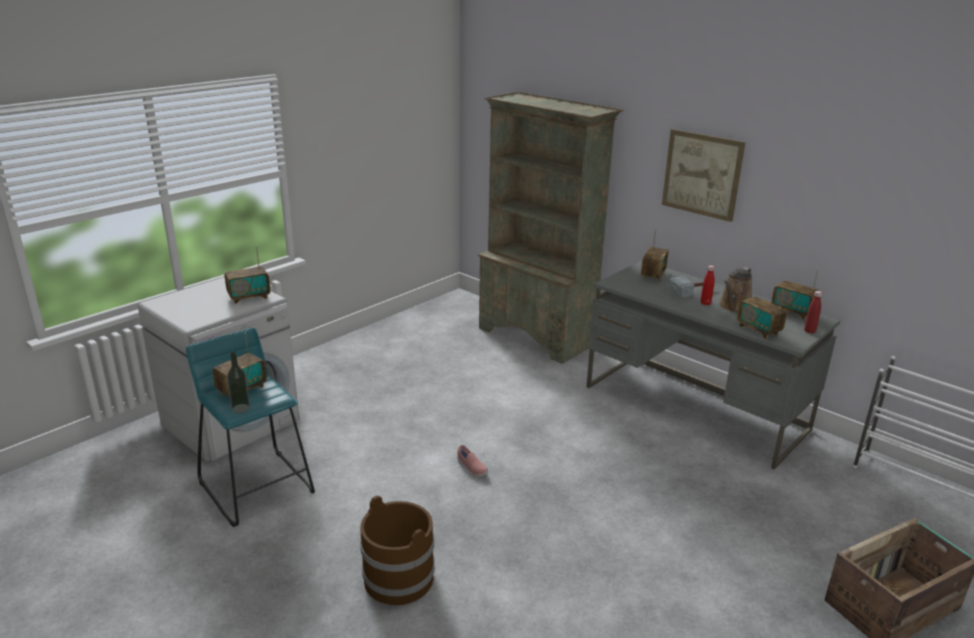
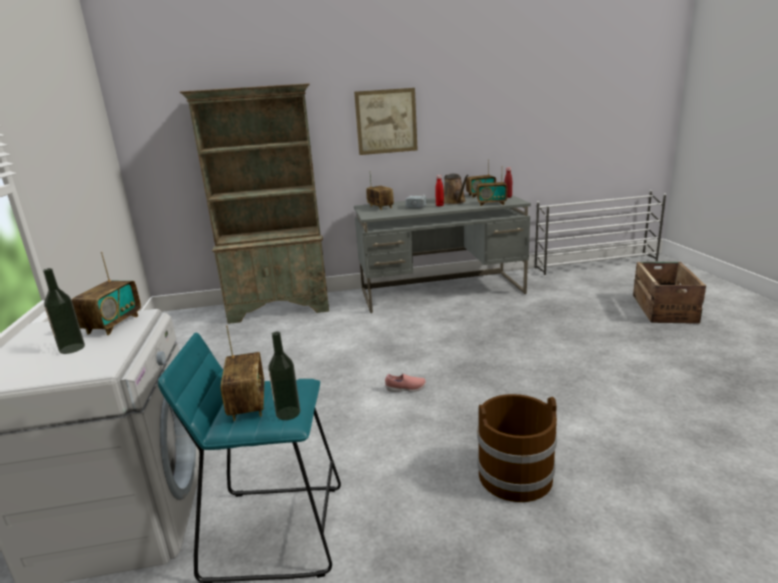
camera: 50 degrees left, 5 degrees down
none -> bottle [43,268,85,354]

